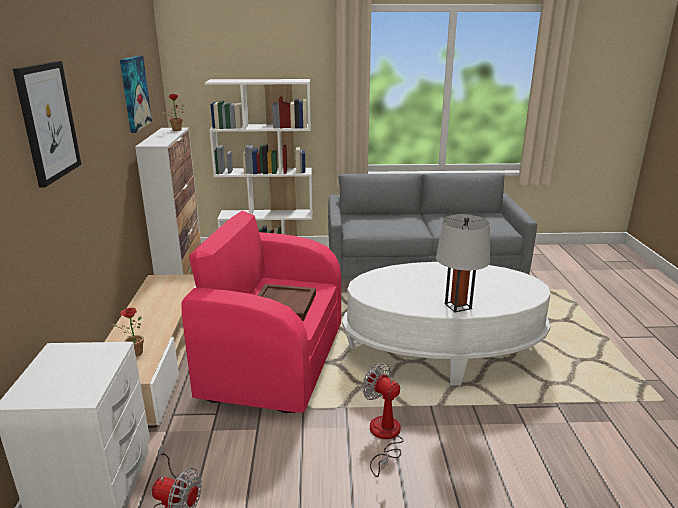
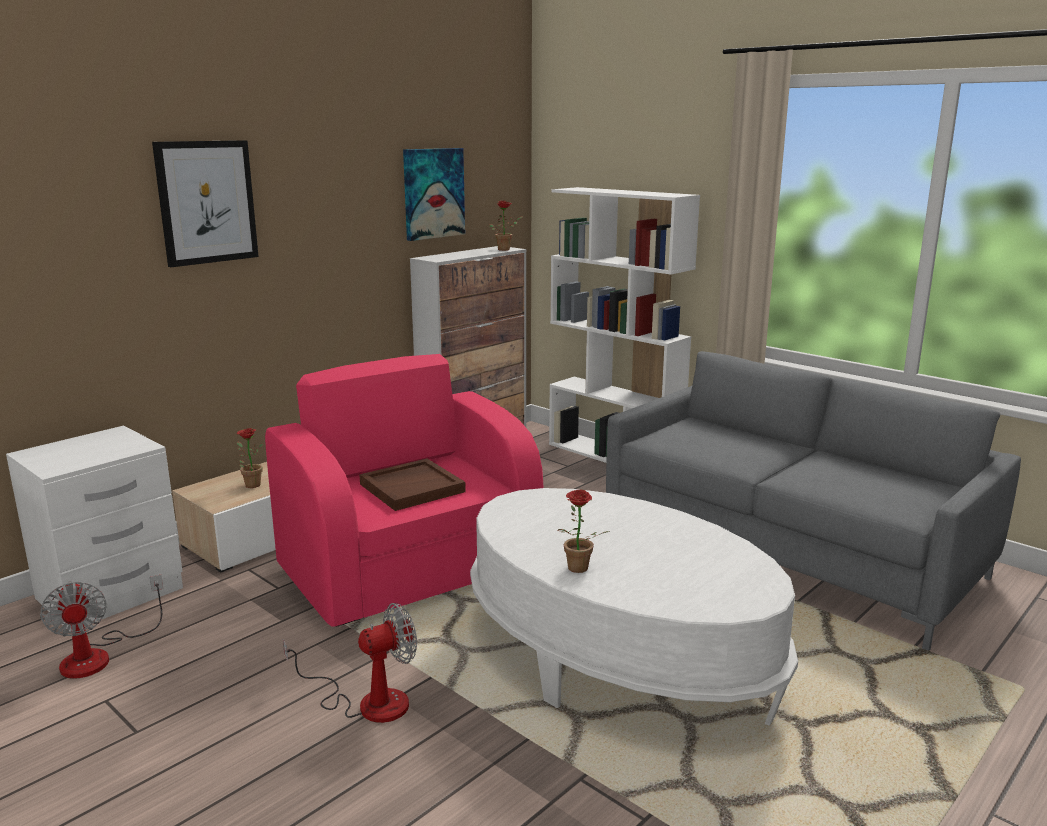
camera: 45 degrees right, 5 degrees down
fan [362,363,404,477] -> fan turned 60 degrees clockwise [283,603,417,723]
grey table lamp [436,214,490,312] -> potted plant [557,490,610,573]

